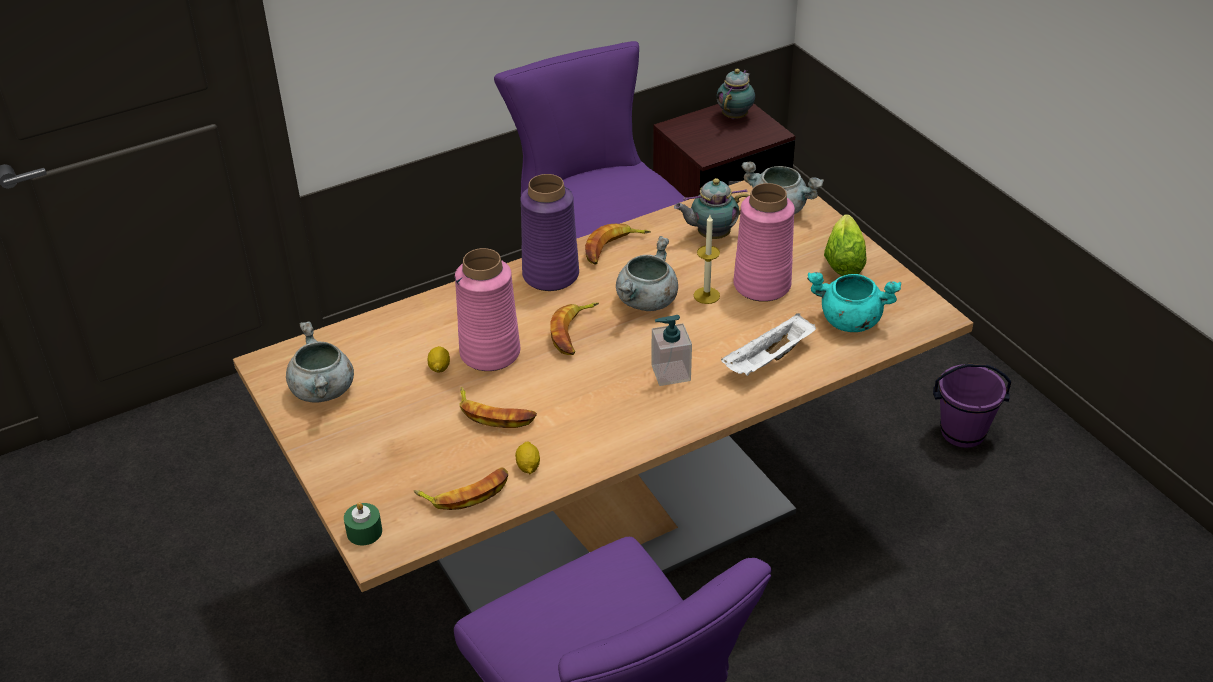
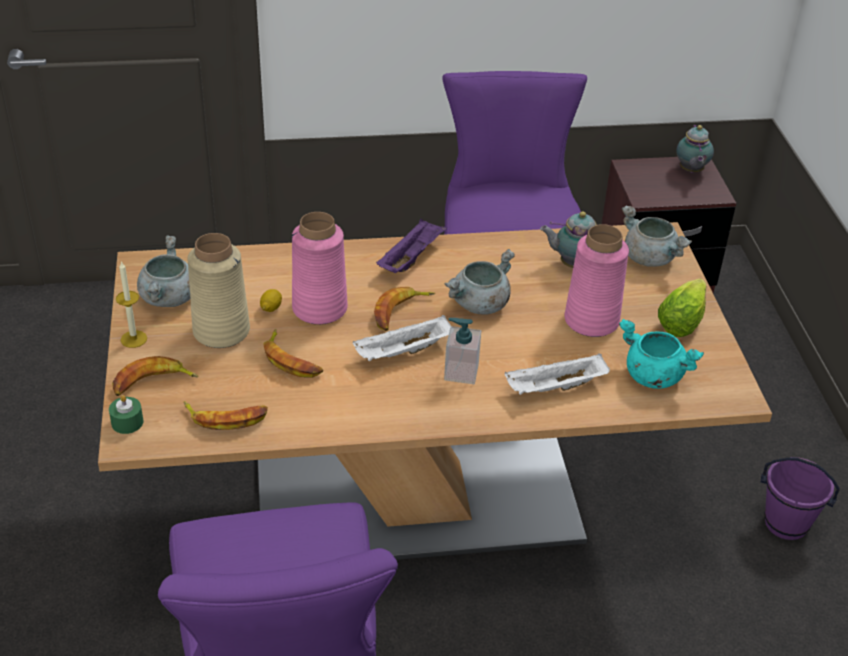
camera: 20 degrees right, 0 degrees up
lemon [515,442,540,474] -> none
purple vase [520,174,579,291] -> purple tray [376,219,447,273]
banana [585,224,651,265] -> banana moved to [112,356,199,396]
candle [694,215,720,304] -> candle moved to [116,261,147,348]
teapot [716,69,755,119] -> teapot turned 135 degrees clockwise [676,125,714,173]
none -> beige vase [187,233,250,348]
none -> white tray [353,315,451,361]

